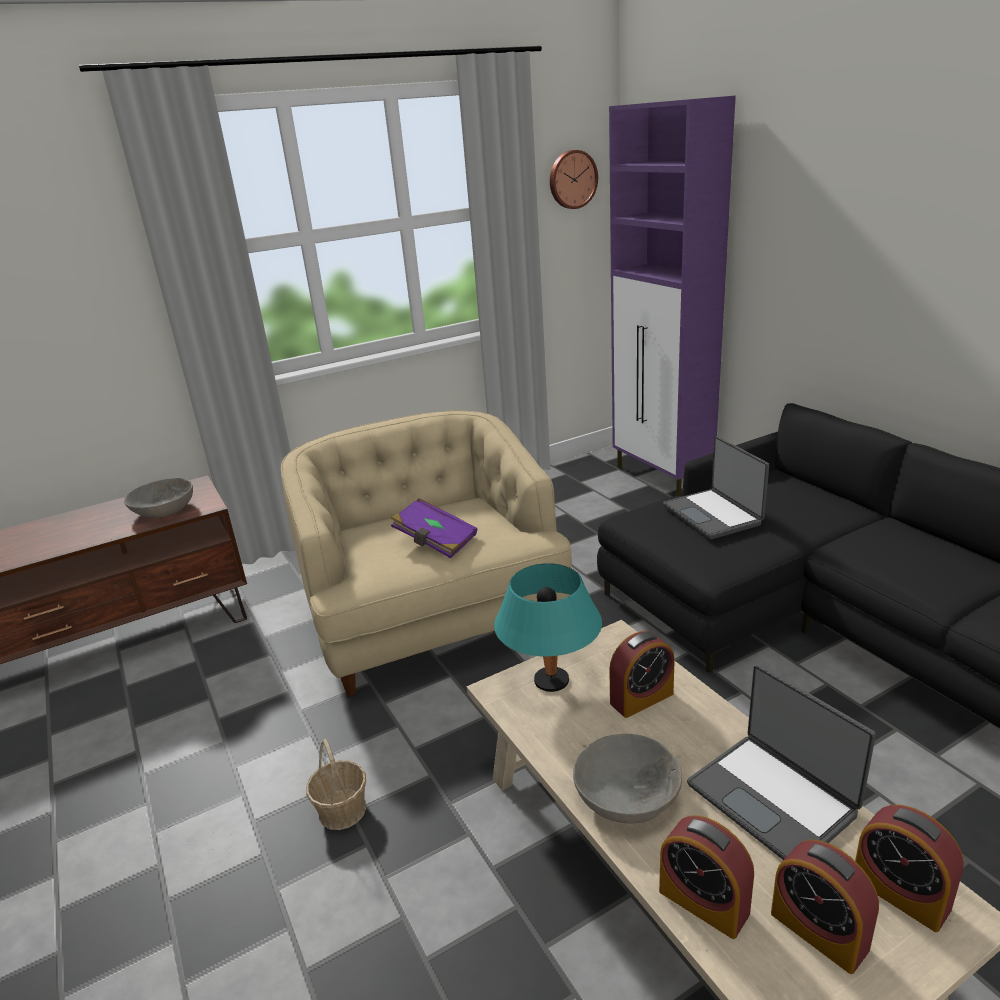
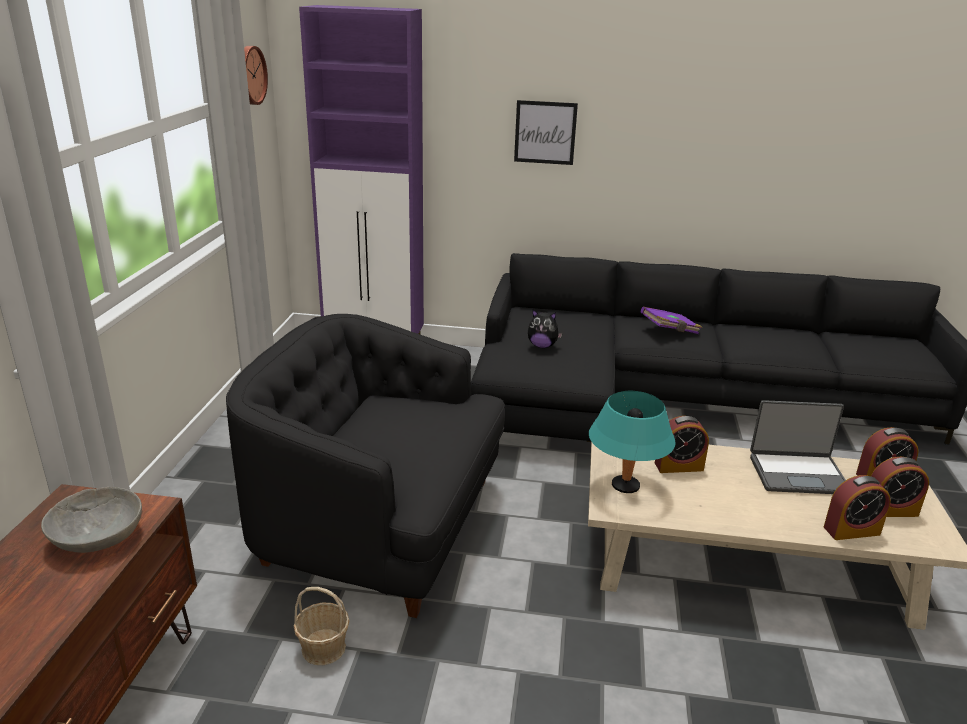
camera: 55 degrees left, 0 degrees up
beige armchair [281,410,572,697] -> black armchair [226,314,505,618]
basket [306,739,366,830] -> basket moved to [294,587,350,665]
purple book [391,498,478,558] -> purple book moved to [641,307,702,334]
grey bowl [573,734,682,824] -> none
alarm clock [609,631,675,718] -> alarm clock turned 75 degrees clockwise [655,416,709,473]
laptop [663,436,769,540] -> plush toy [528,310,563,348]
none -> picture [514,100,578,165]

